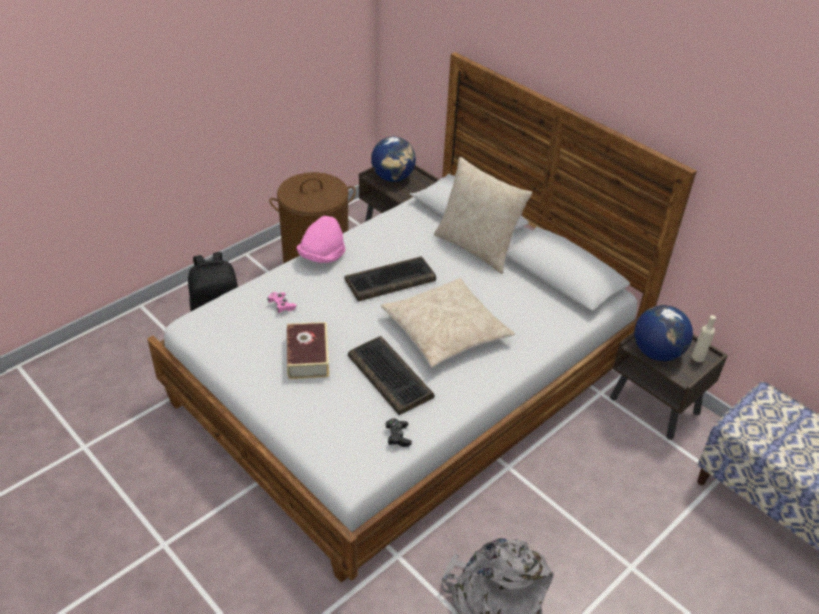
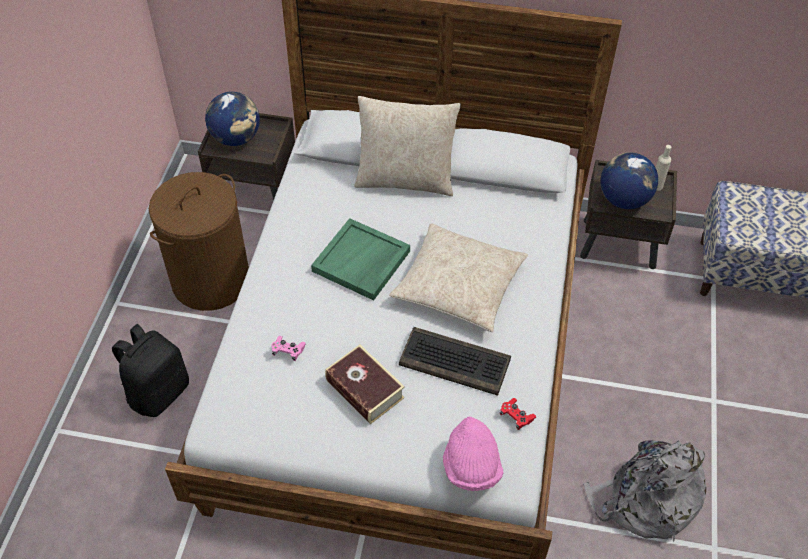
camera: 35 degrees left, 10 degrees up
pink hat [296,216,345,263] -> pink hat moved to [443,417,504,491]
keyboard [344,257,436,302] -> green tray [311,218,410,300]
black game controller [385,418,412,447] -> red game controller [499,398,536,430]

